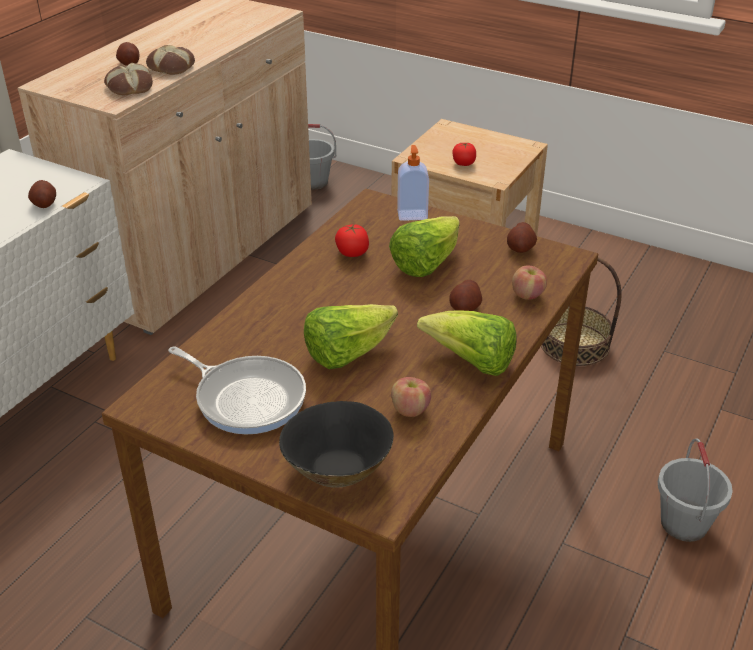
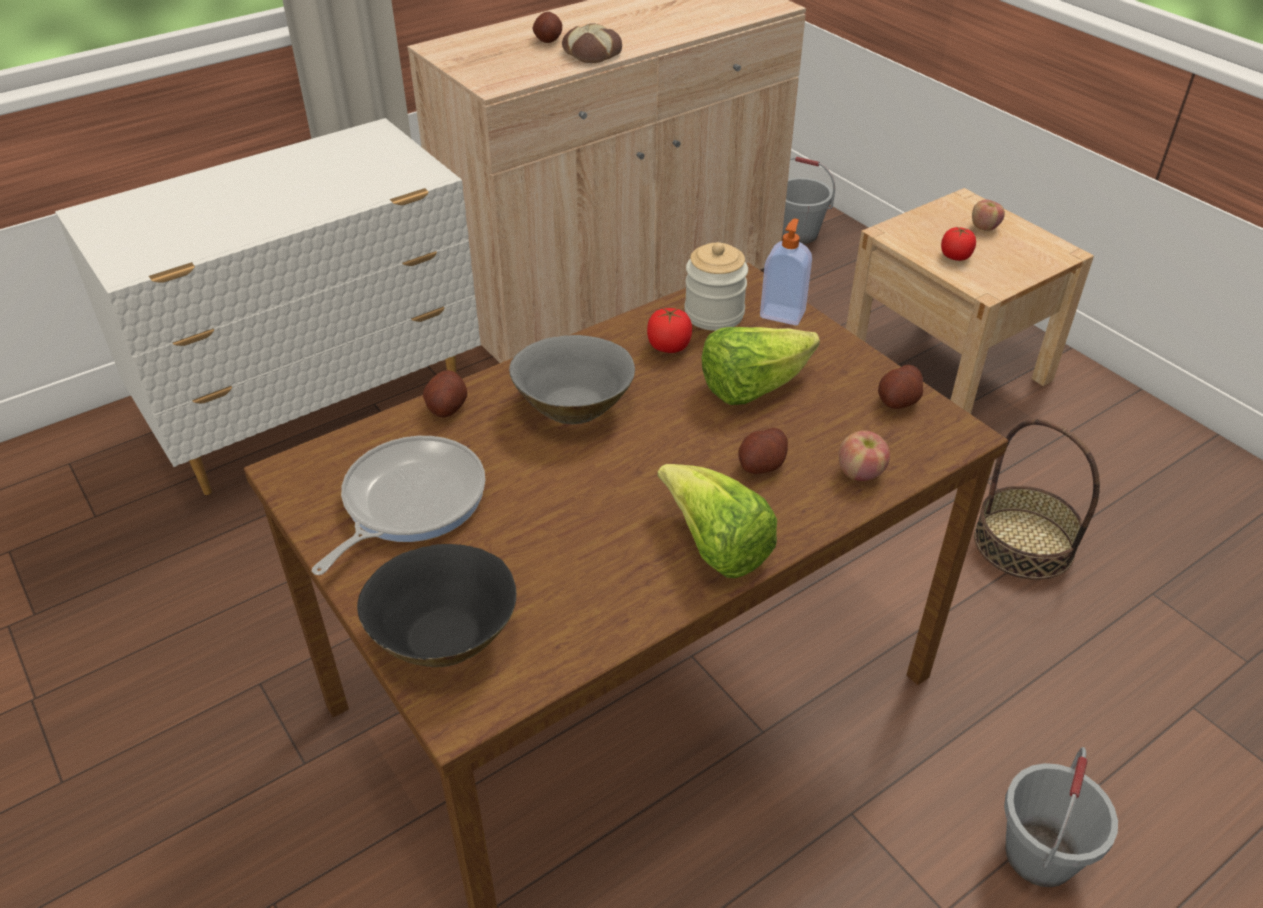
camera: 25 degrees right, 5 degrees up
potato [28,180,56,208] -> potato moved to [423,370,467,417]
bread [104,63,153,95] -> none
frying pan [168,346,306,434] -> frying pan turned 120 degrees counterclockwise [312,436,486,575]
lettuce [304,304,398,369] -> none
apple [391,377,431,417] -> apple moved to [972,200,1005,231]
none -> grey bowl [509,335,635,424]
none -> jar [684,242,748,331]

